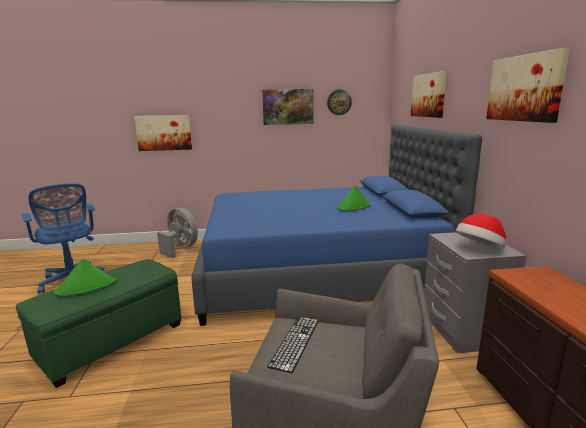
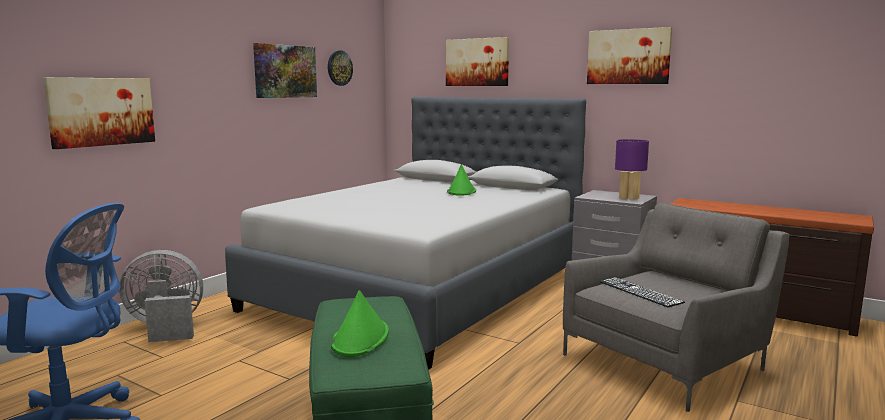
camera: 50 degrees left, 5 degrees down
blue bed [191,124,482,326] -> grey bed [225,97,586,370]
hat [456,214,506,248] -> purple table lamp [615,139,649,200]

